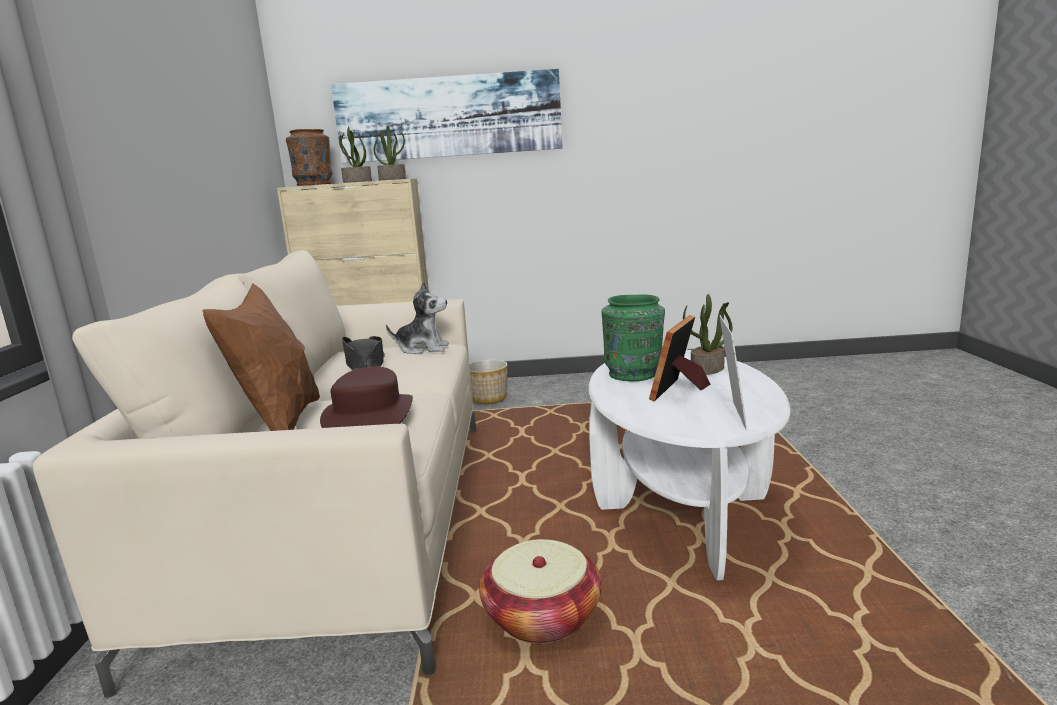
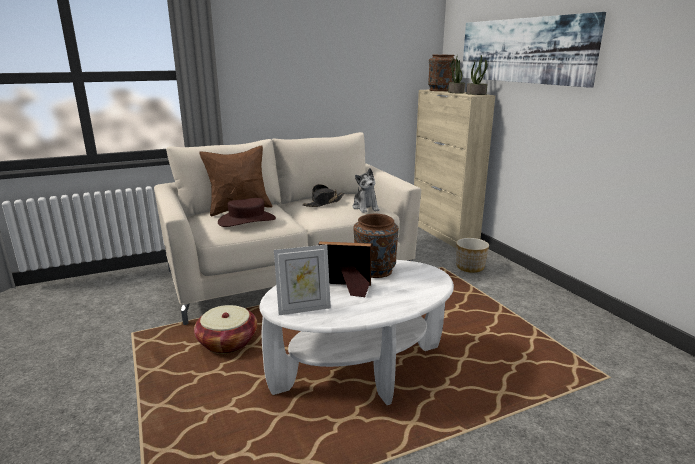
camera: 65 degrees right, 5 degrees up
green vase [602,295,665,381] -> brown vase [353,214,399,278]
potted plant [683,294,732,375] -> none

